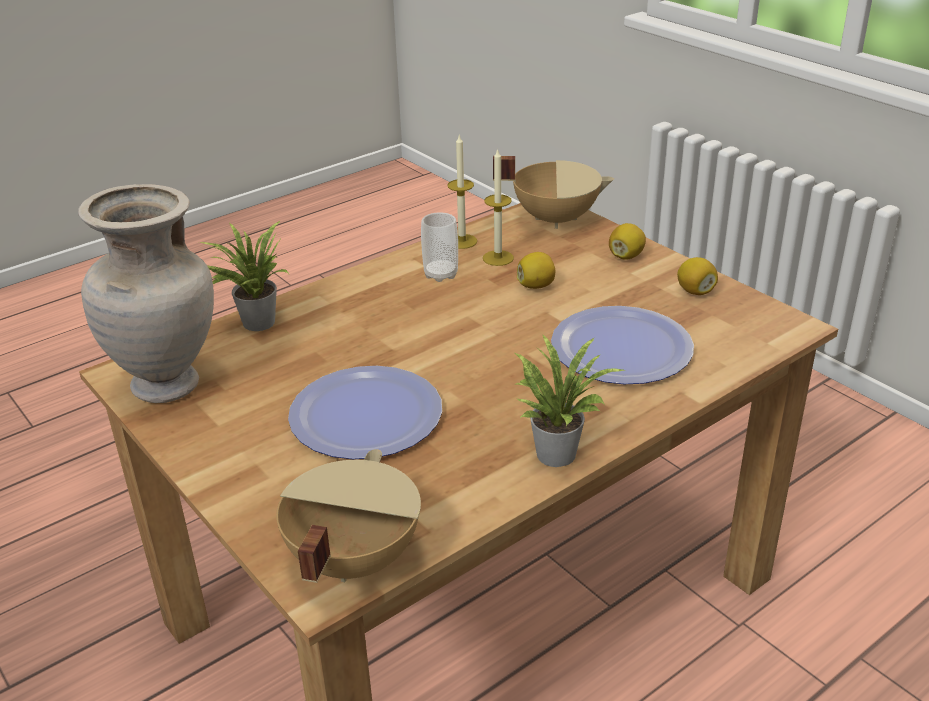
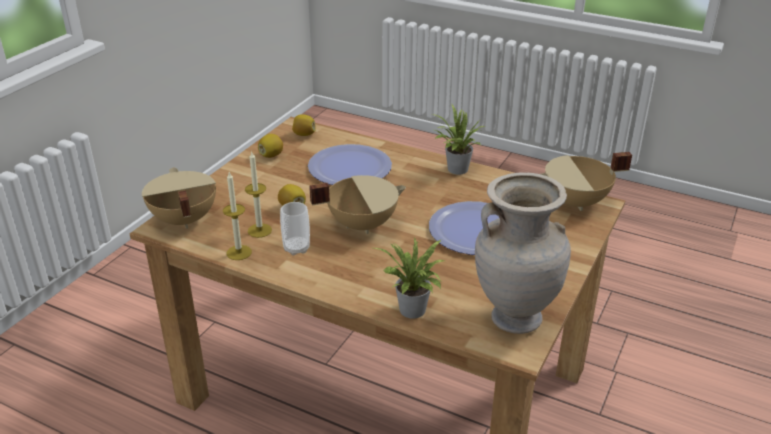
camera: 115 degrees left, 0 degrees up
lemon [609,223,646,260] -> lemon moved to [292,114,316,136]
none -> beige cooking pot [309,175,406,234]

